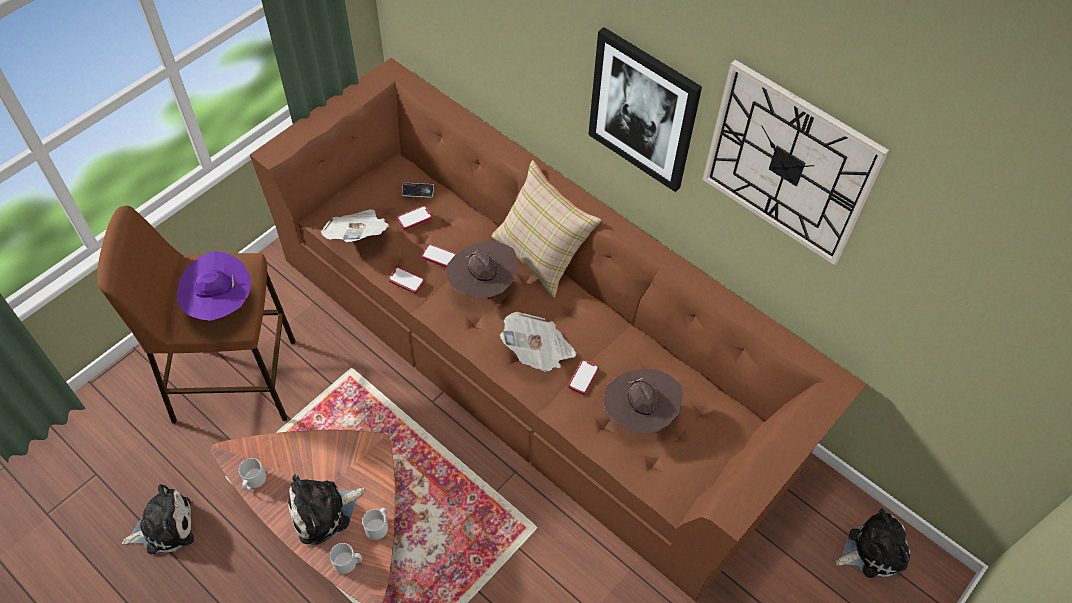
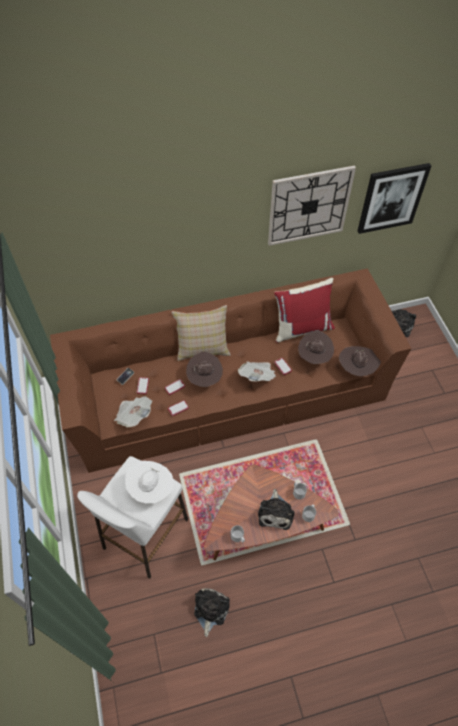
camera: 55 degrees left, 0 degrees up
brown stool [97,206,296,423] -> white stool [77,456,188,579]
purple hat [177,251,251,321] -> white hat [125,461,173,503]
picture [588,27,702,192] -> picture moved to [358,163,431,234]
none -> red pillow [274,278,335,343]
none -> brown hat [339,346,381,376]

